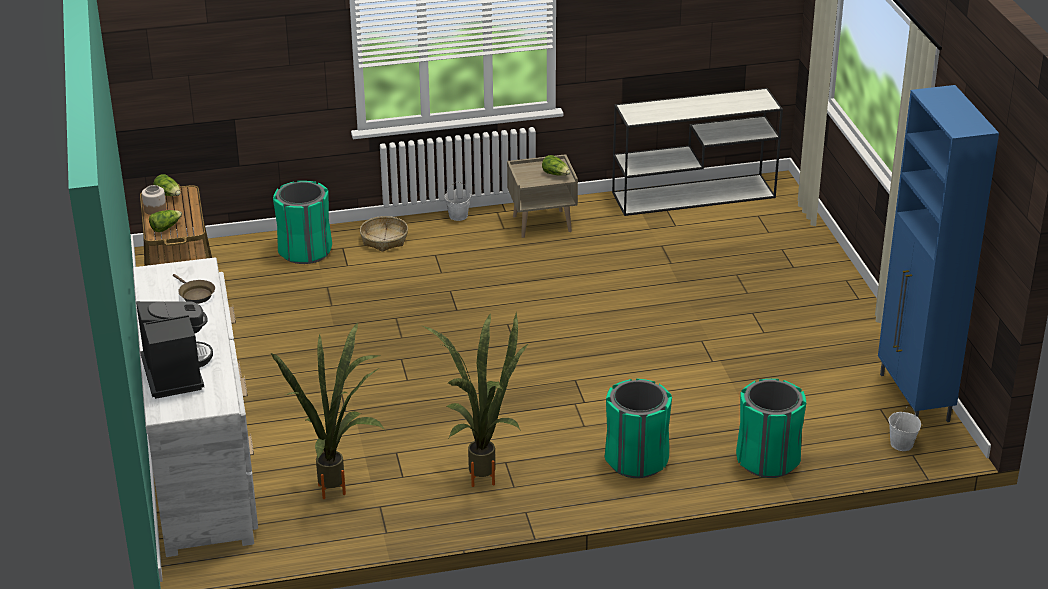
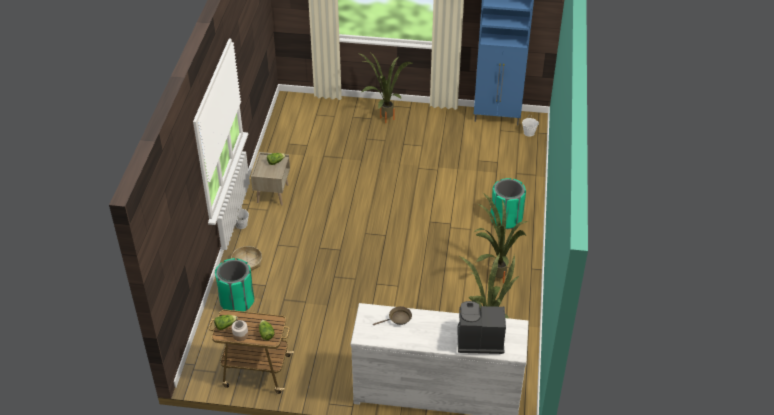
camera: 70 degrees left, 10 degrees up
white console table [612,88,783,216] -> none
green trash can [736,379,806,478] -> none
none -> potted plant [358,53,412,123]

